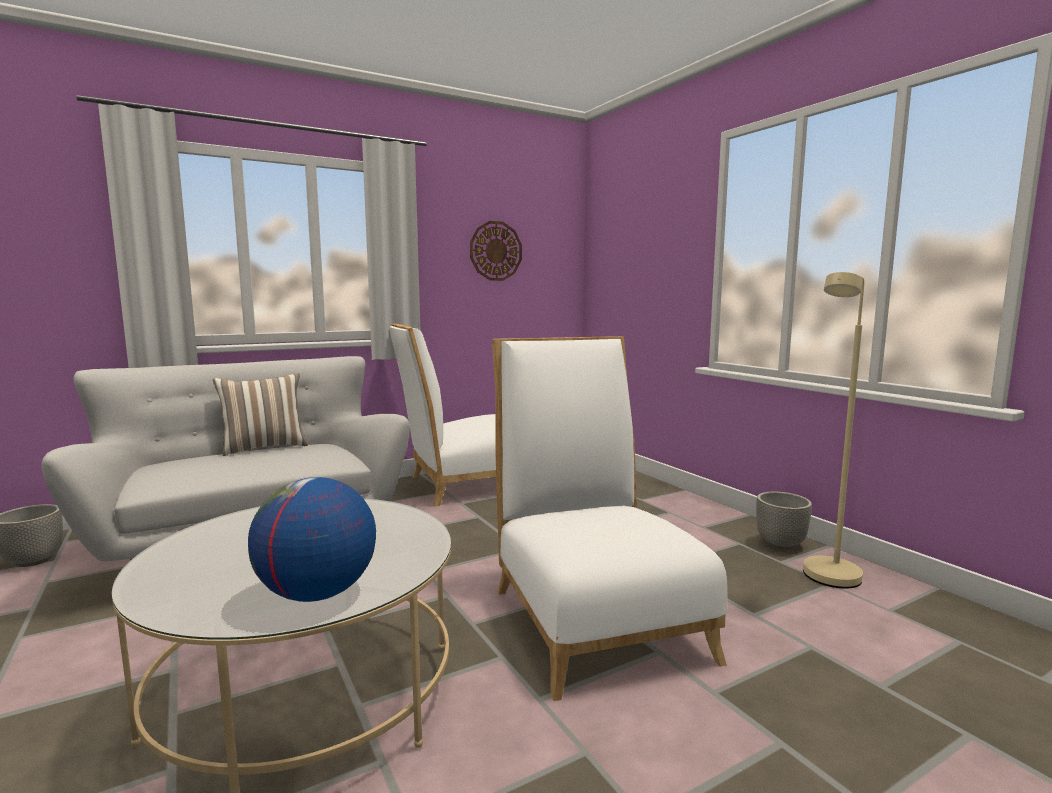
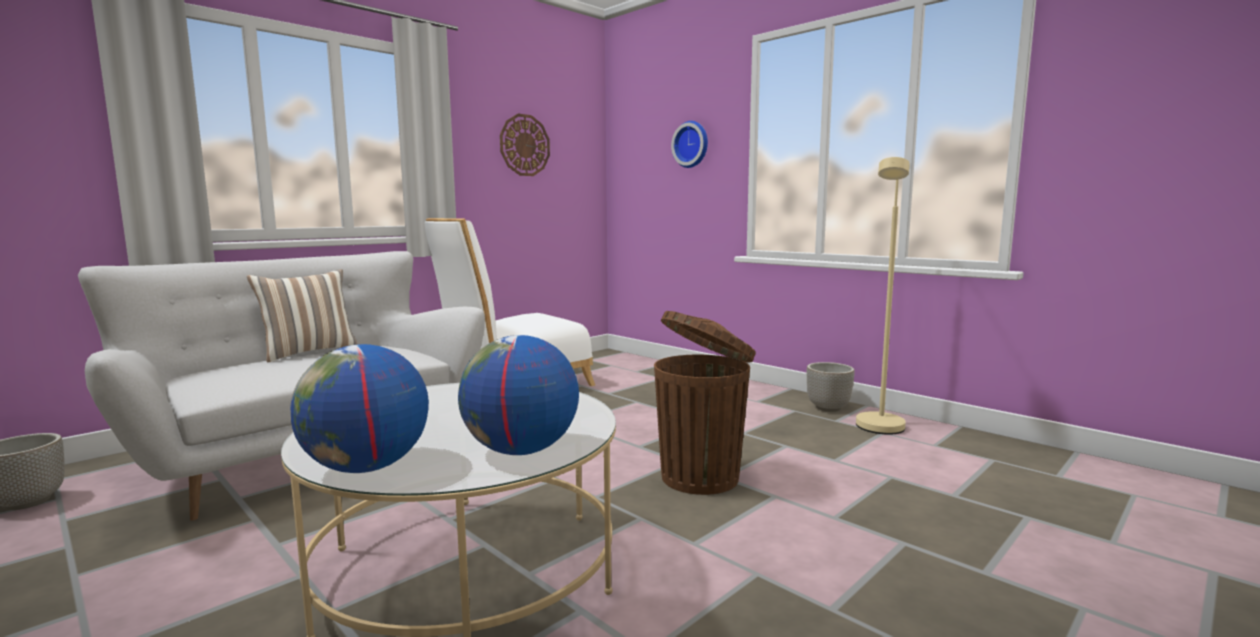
camera: 15 degrees left, 0 degrees up
white chair [492,336,728,701] -> brown trash can [654,311,756,495]
none -> globe [290,344,429,473]
none -> wall clock [671,121,708,168]

